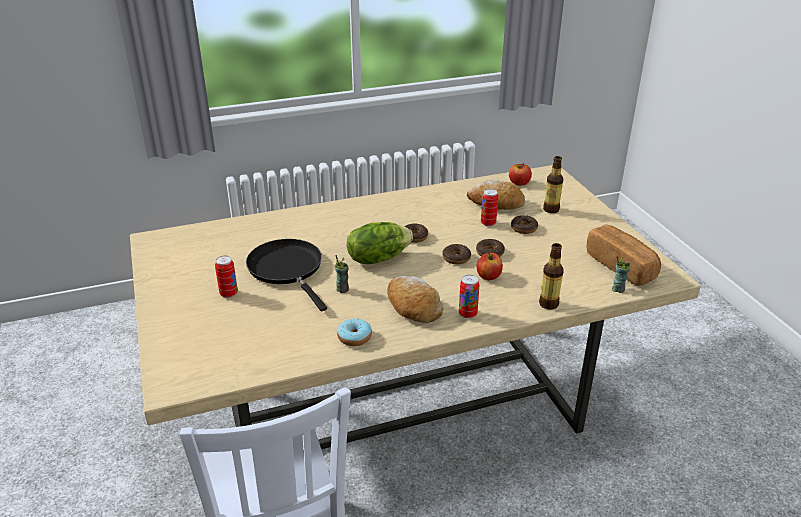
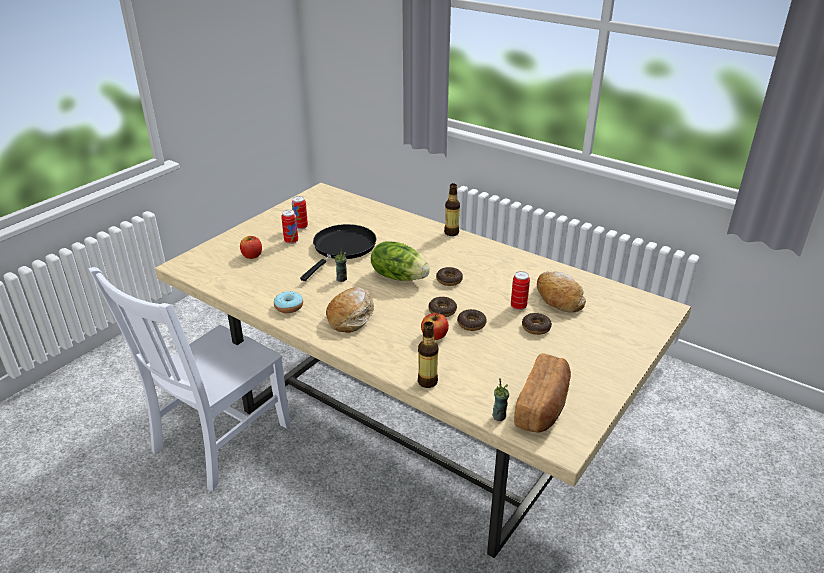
camera: 55 degrees right, 0 degrees up
can [459,275,479,319] -> can moved to [292,196,308,229]
apple [509,163,532,186] -> apple moved to [240,236,262,259]
bottle [543,156,563,213] -> bottle moved to [444,183,460,236]

